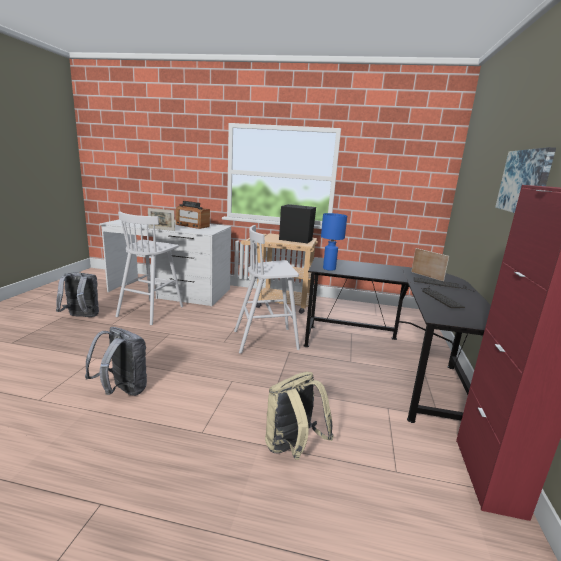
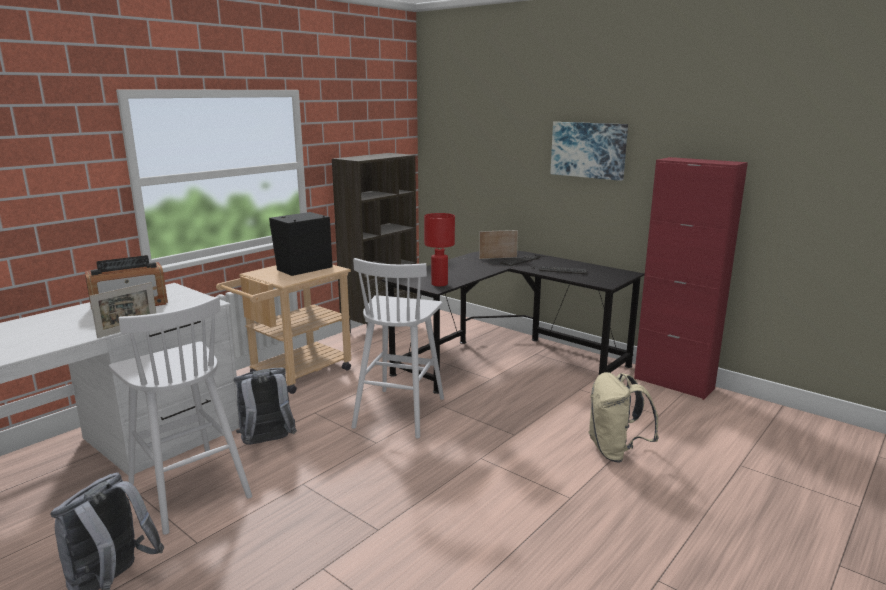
camera: 60 degrees left, 0 degrees up
grey backpack [85,327,147,396] -> grey backpack moved to [234,368,297,445]
blue table lamp [321,213,347,271] -> red table lamp [424,213,455,286]
none -> brown bookcase [332,153,417,333]

